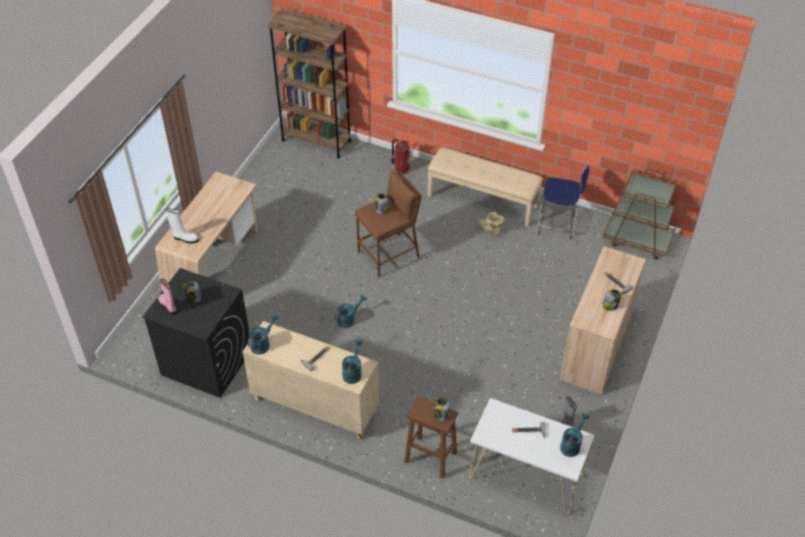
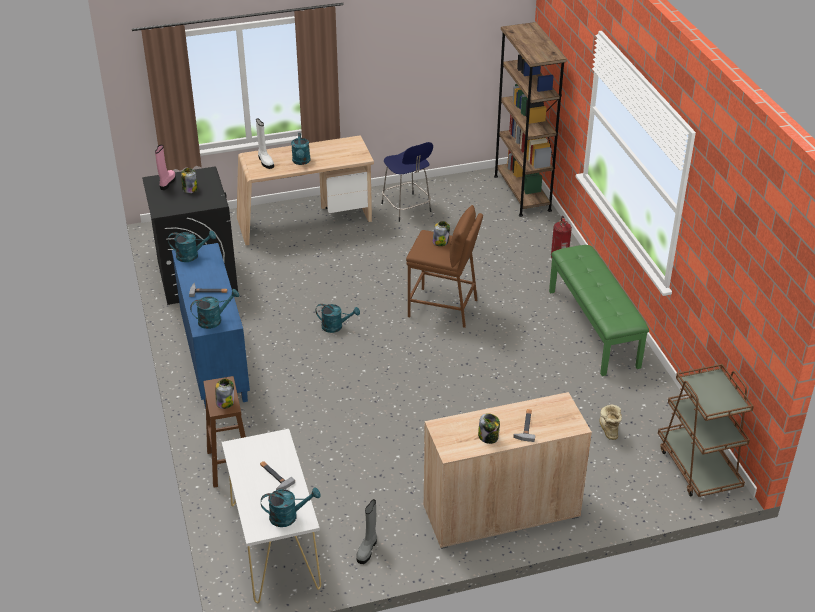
camera: 50 degrees right, 10 degrees down
beige cabinet [243,321,379,440] -> blue cabinet [172,243,250,409]
beige bench [427,148,543,227] -> green bench [549,245,649,376]
boot [477,212,505,235] -> boot moved to [599,404,622,440]
blue stool [538,165,589,239] -> blue stool moved to [381,142,433,222]
none -> turquoise watering can [291,133,310,165]

